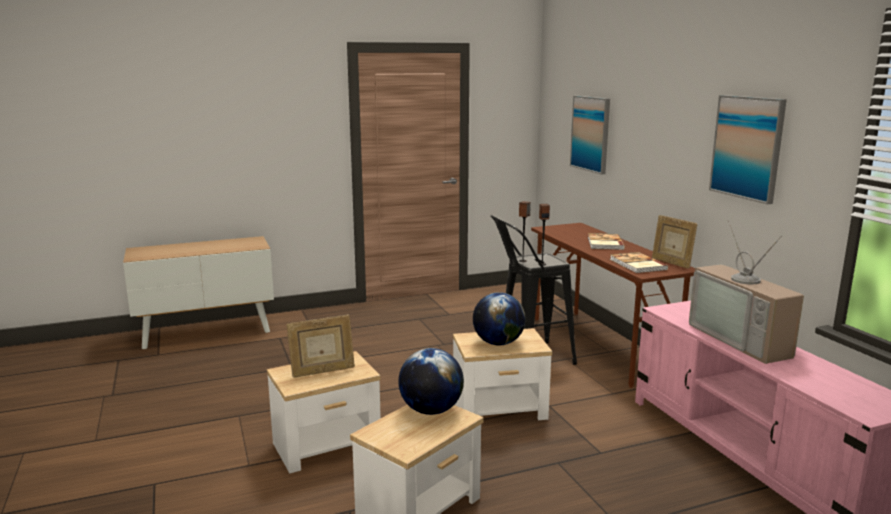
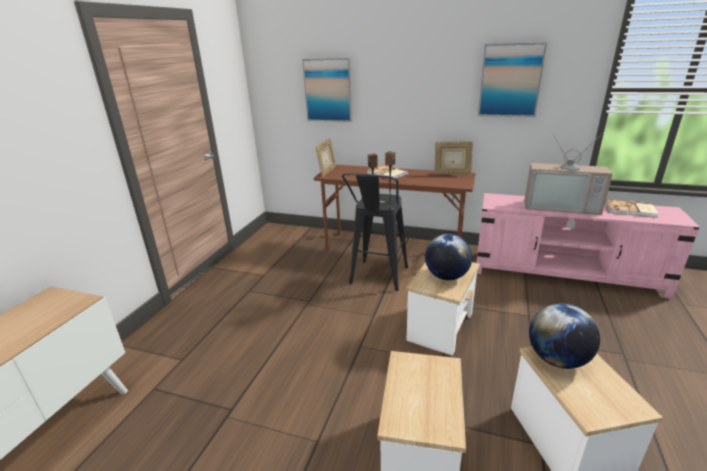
camera: 50 degrees left, 10 degrees up
picture frame [286,315,355,378] -> picture frame moved to [316,138,336,177]
book [610,252,668,273] -> book moved to [605,199,659,218]

